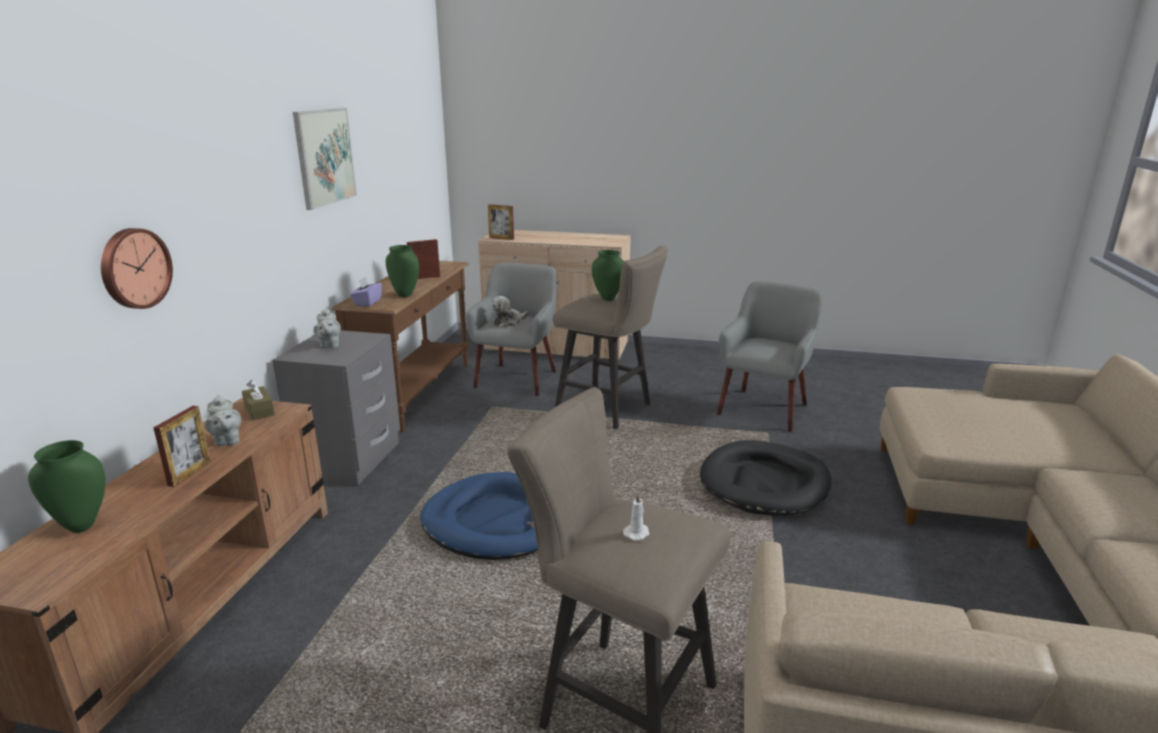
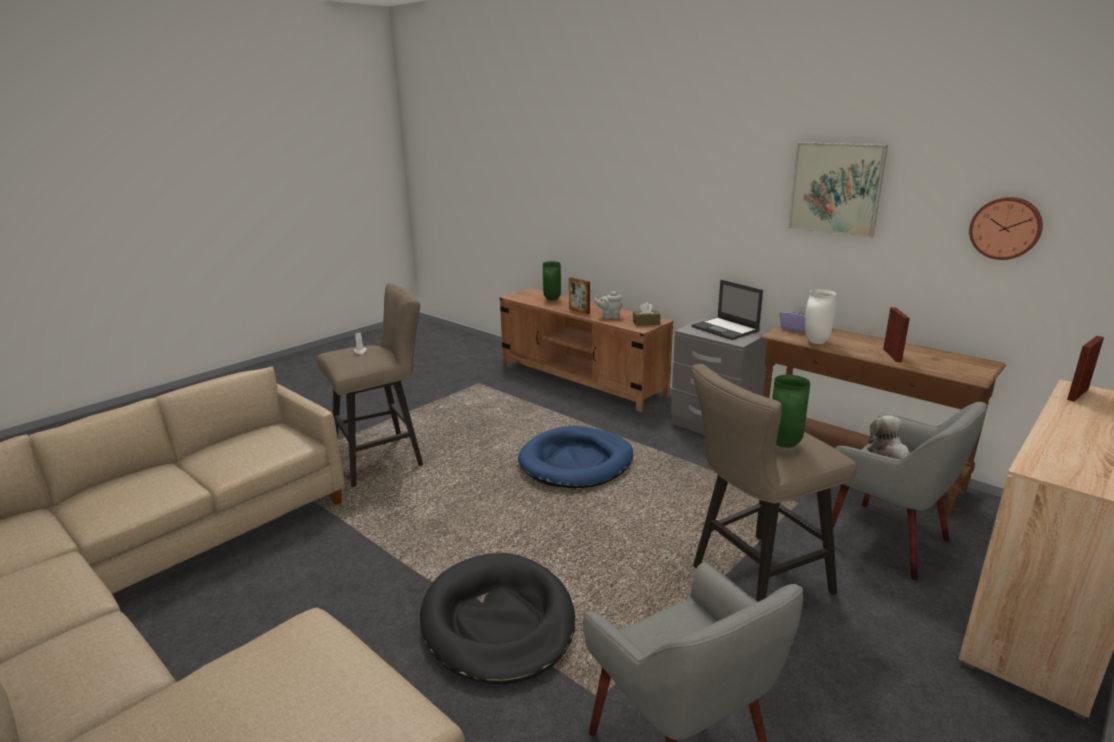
camera: 120 degrees right, 0 degrees up
wall clock [101,228,173,309] -> wall clock moved to [969,197,1043,260]
grey teapot [313,308,341,348] -> laptop [691,280,763,340]
green vase [386,245,419,297] -> white vase [805,289,837,344]

